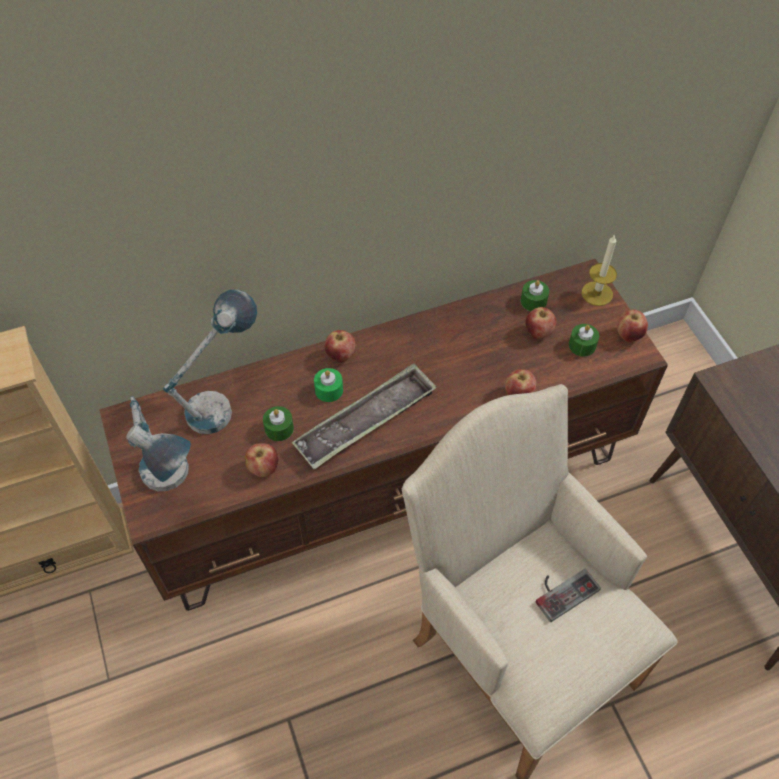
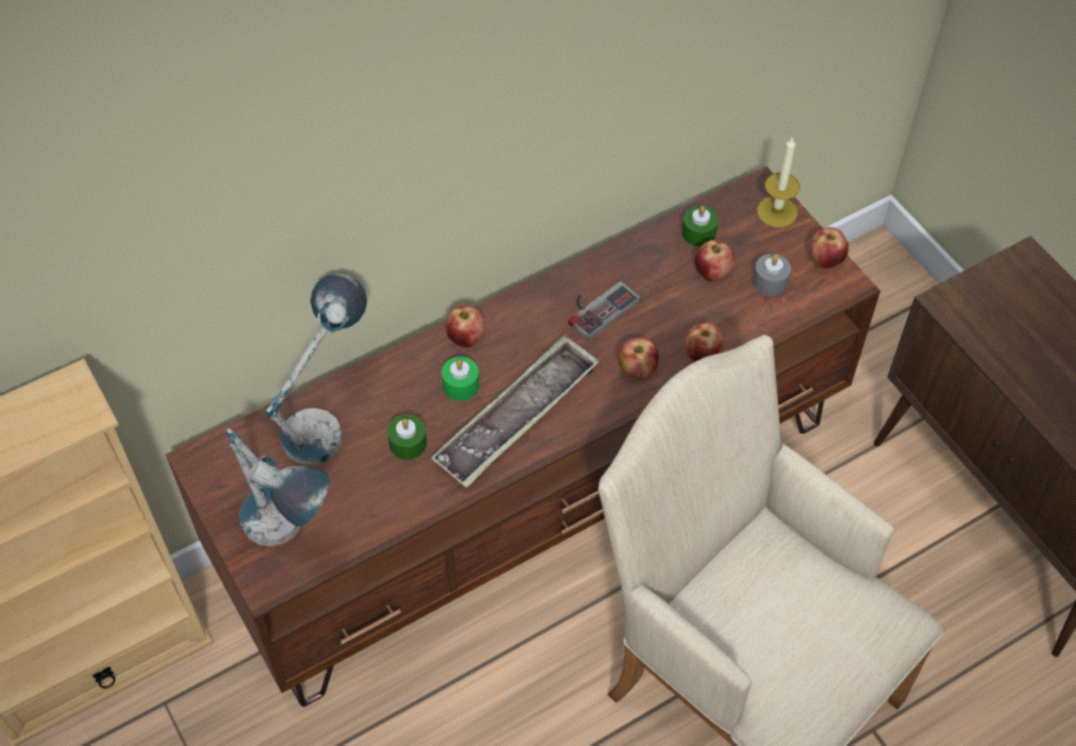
camera: 10 degrees left, 0 degrees up
apple [245,443,278,477] -> apple moved to [618,338,659,380]
game controller [536,569,601,622] -> game controller moved to [568,281,640,341]
green candle [569,324,599,357] -> grey candle [753,254,791,296]

